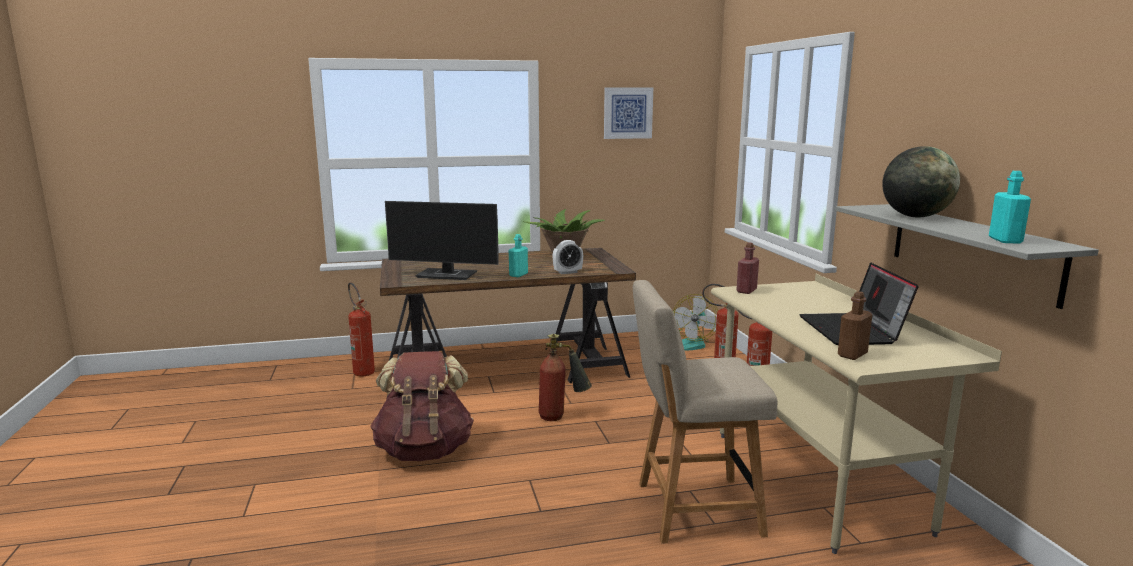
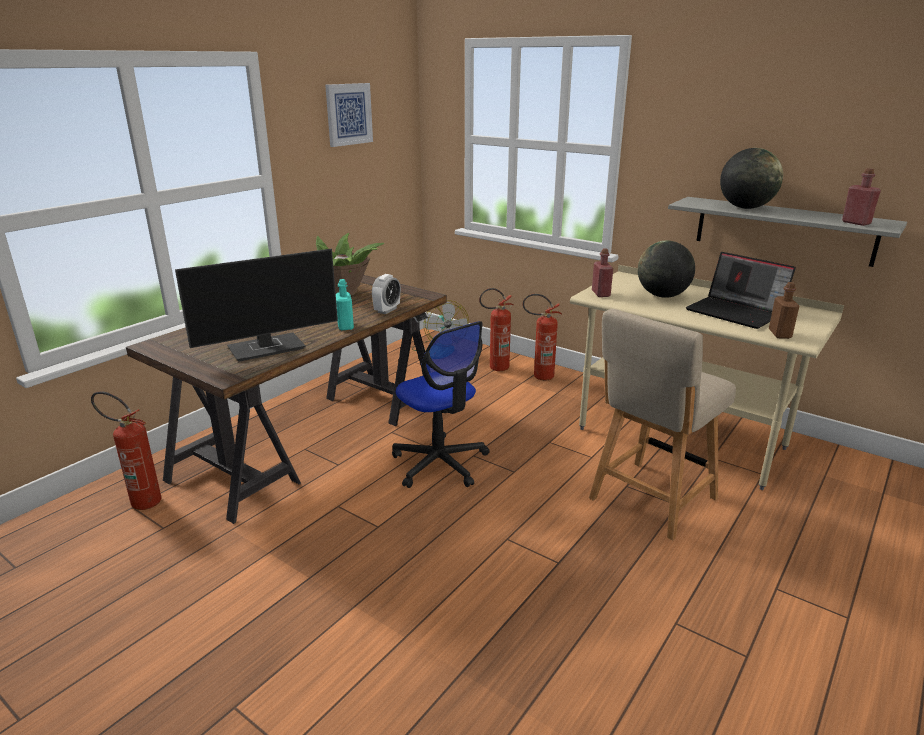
camera: 40 degrees left, 10 degrees up
brown backpack [370,351,473,461] -> none
fire extinguisher [539,334,592,421] -> office chair [392,321,490,488]
turquoise bottle [989,171,1031,244] -> red bottle [842,168,881,226]
none -> globe [638,241,695,298]

